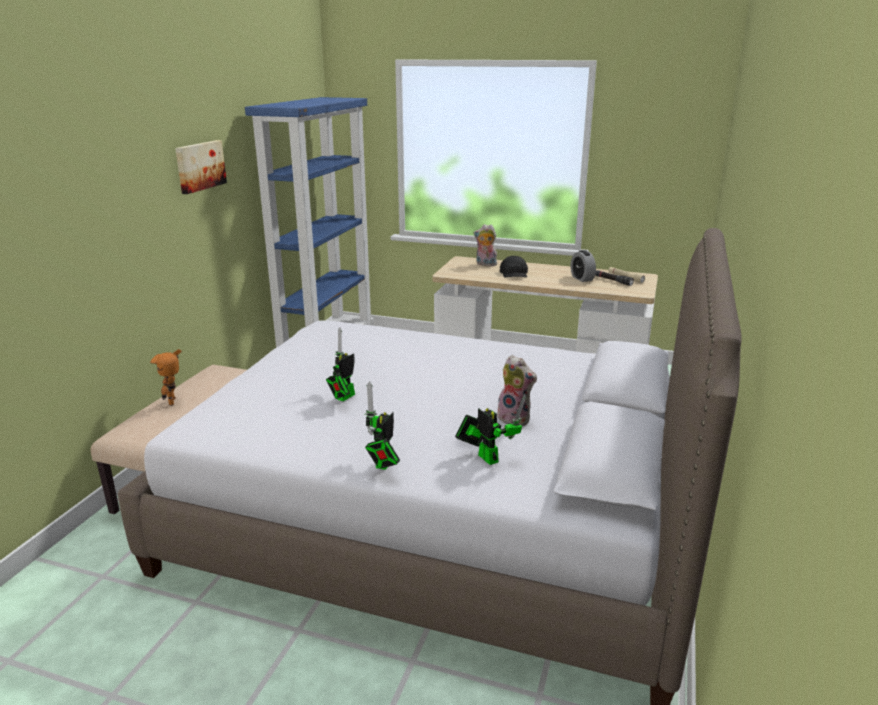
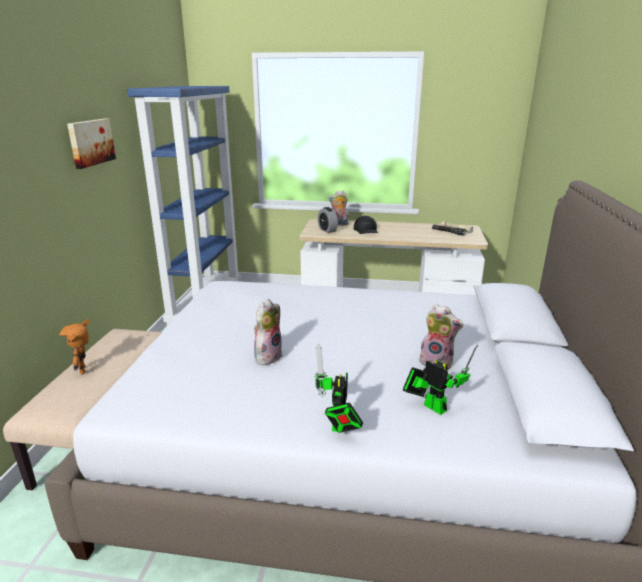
camera: 10 degrees left, 0 degrees up
toy robot [326,327,355,401] -> plush toy [254,299,283,365]
alarm clock [571,250,596,282] -> alarm clock moved to [318,207,338,233]

